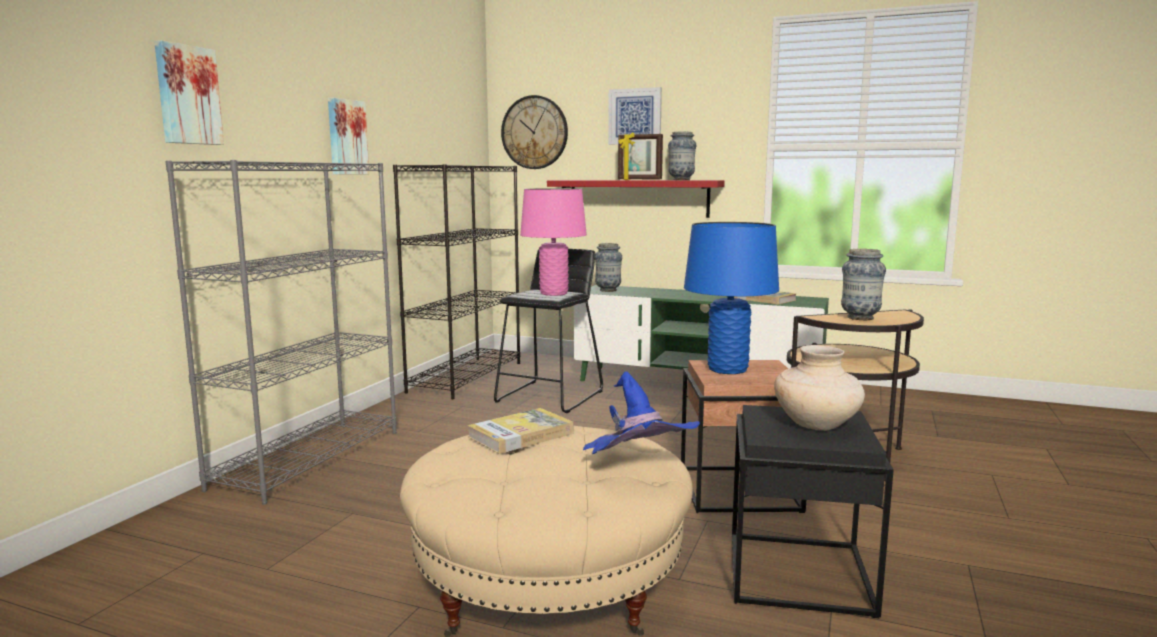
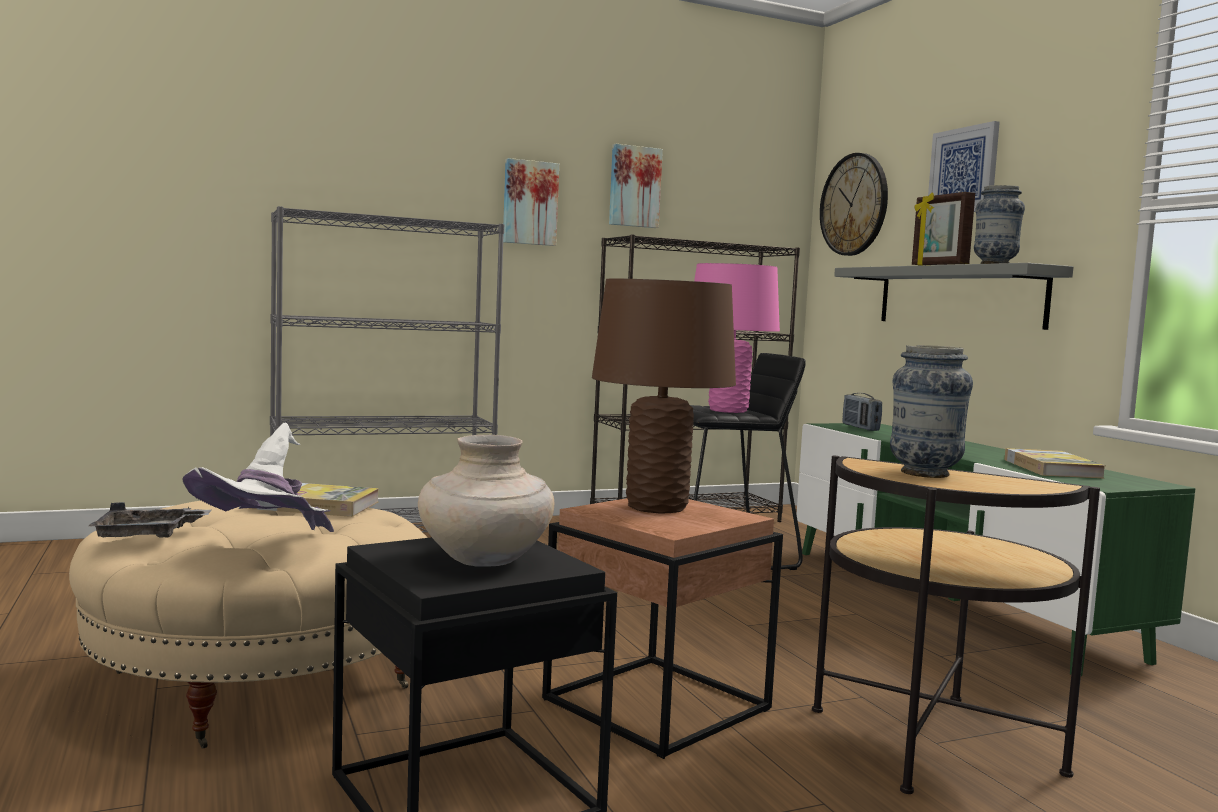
camera: 45 degrees right, 5 degrees down
picture [154,40,224,145] -> picture moved to [609,144,663,228]
red shelf [547,180,725,218] -> grey shelf [834,263,1073,330]
blue hat [583,371,700,455] -> white hat [182,423,334,532]
vase [595,243,622,292] -> radio [843,393,882,431]
blue table lamp [684,222,779,374] -> brown table lamp [592,278,736,513]
none -> grey tray [89,502,212,538]

